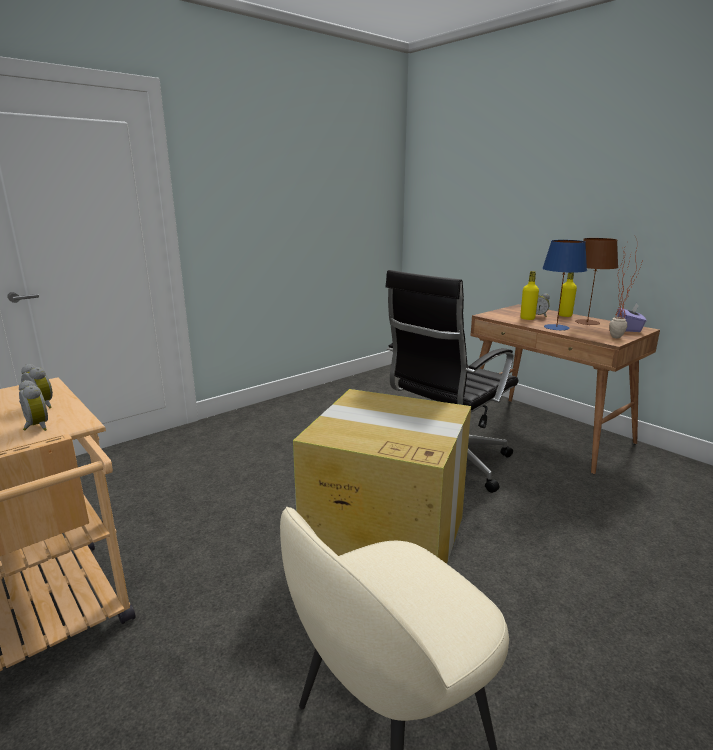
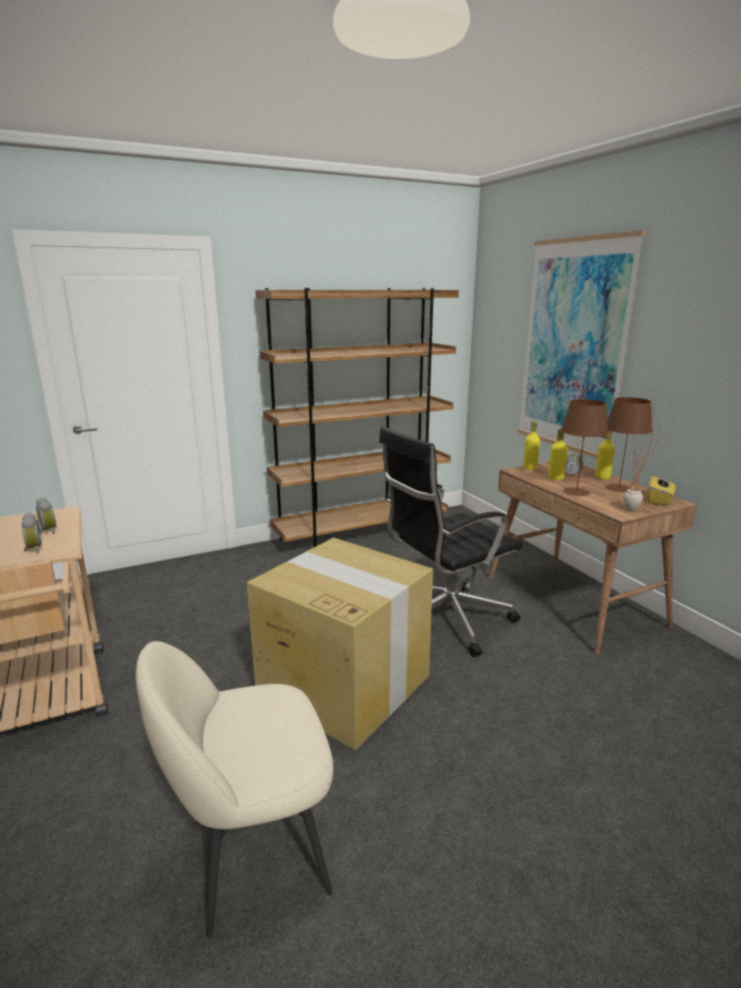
camera: 15 degrees right, 0 degrees up
blue table lamp [542,240,587,330] -> brown table lamp [561,399,608,496]
purple tissue box [617,303,647,332] -> yellow tissue box [648,474,676,506]
none -> brown bookcase [255,288,459,547]
none -> picture [517,230,646,458]
none -> yellow bottle [523,421,540,470]

